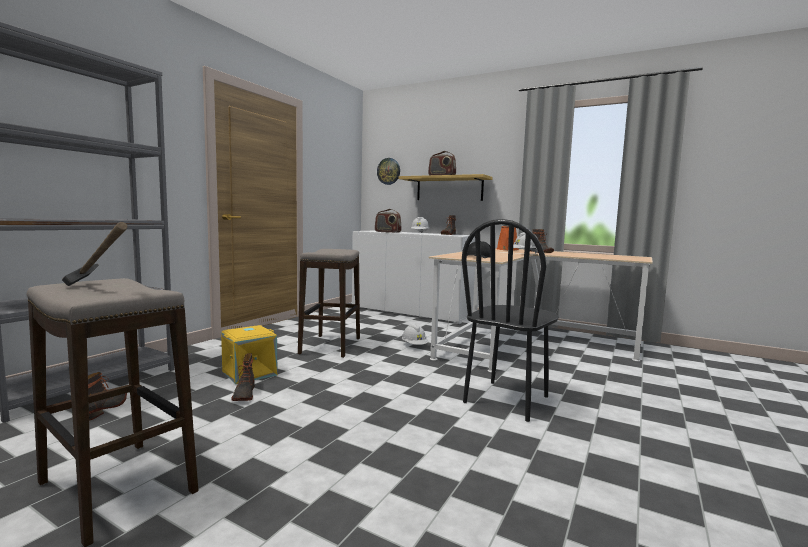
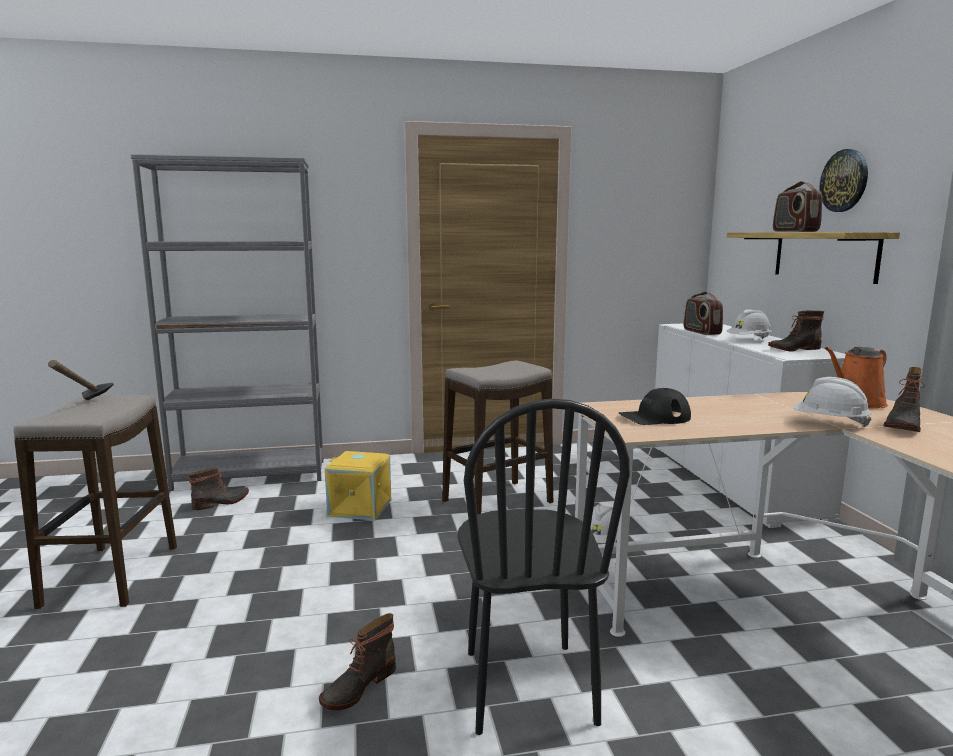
camera: 50 degrees right, 5 degrees up
boot [231,353,255,401] -> boot moved to [319,613,396,710]
wall clock [377,158,400,185] -> wall clock moved to [819,149,868,212]
black chair [462,219,558,422] -> black chair turned 90 degrees counterclockwise [457,398,630,735]

